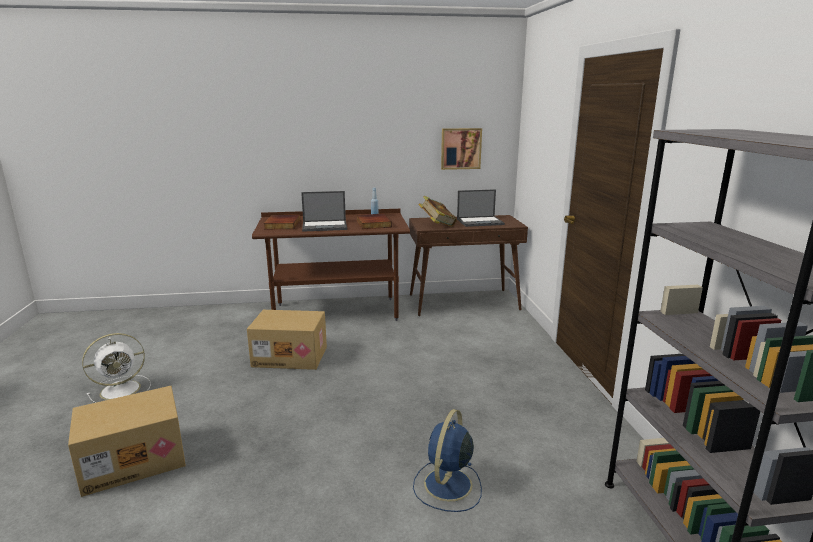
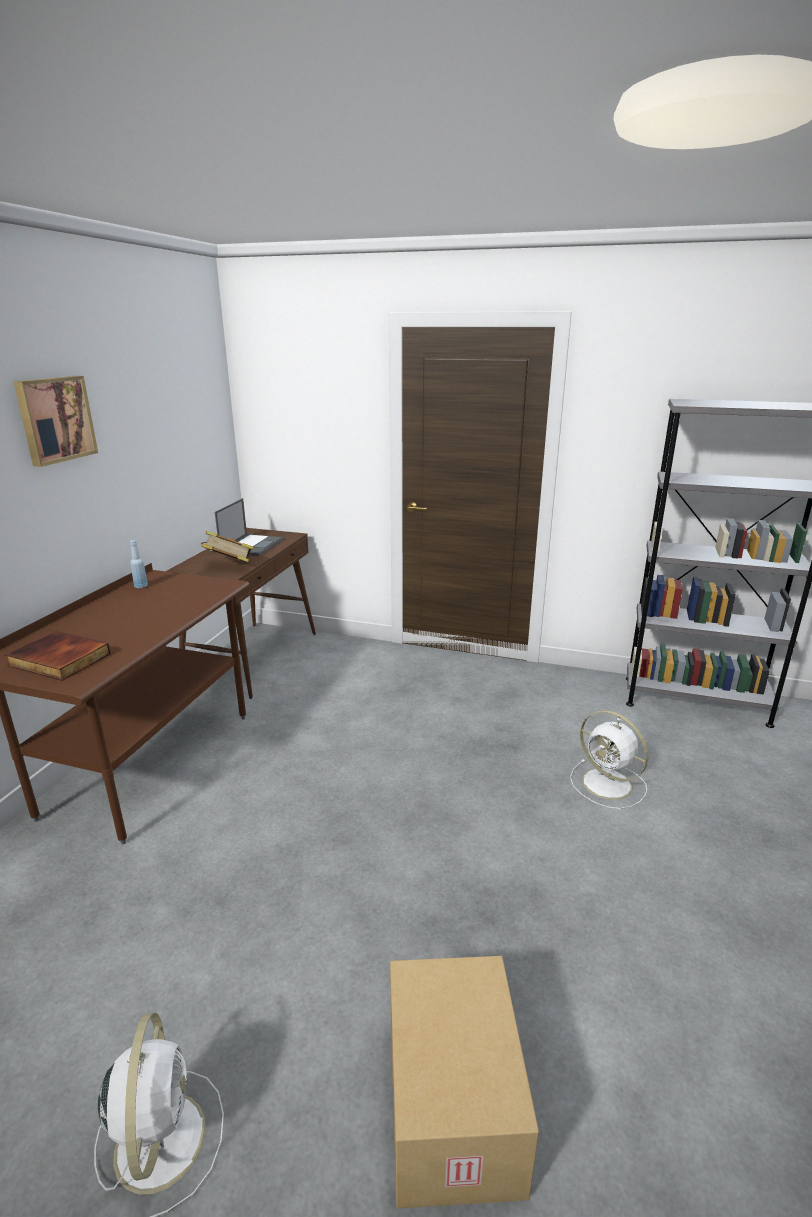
camera: 65 degrees left, 5 degrees up
cardboard box [247,310,327,370] -> none
laptop [301,191,347,232] -> none
book [356,214,392,229] -> none
blue fan [413,409,482,512] -> white fan [570,710,648,809]
picture [441,128,482,170] -> picture moved to [13,376,98,467]

